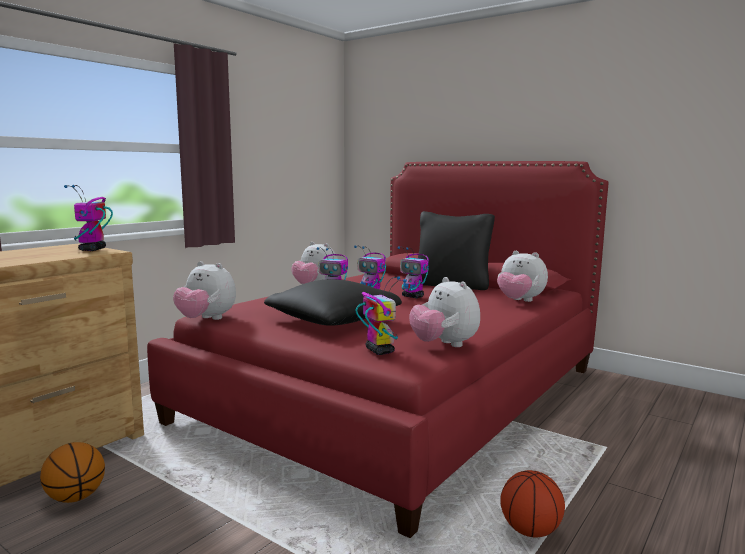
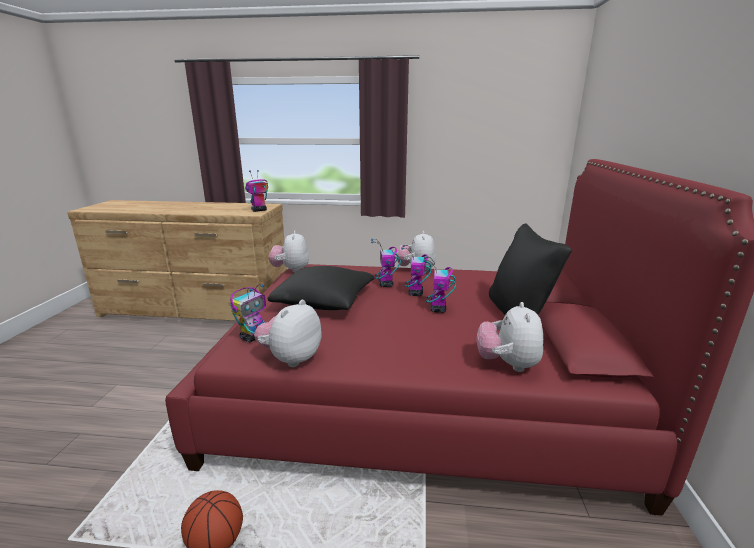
camera: 60 degrees right, 10 degrees up
basketball [40,442,105,503] -> none

